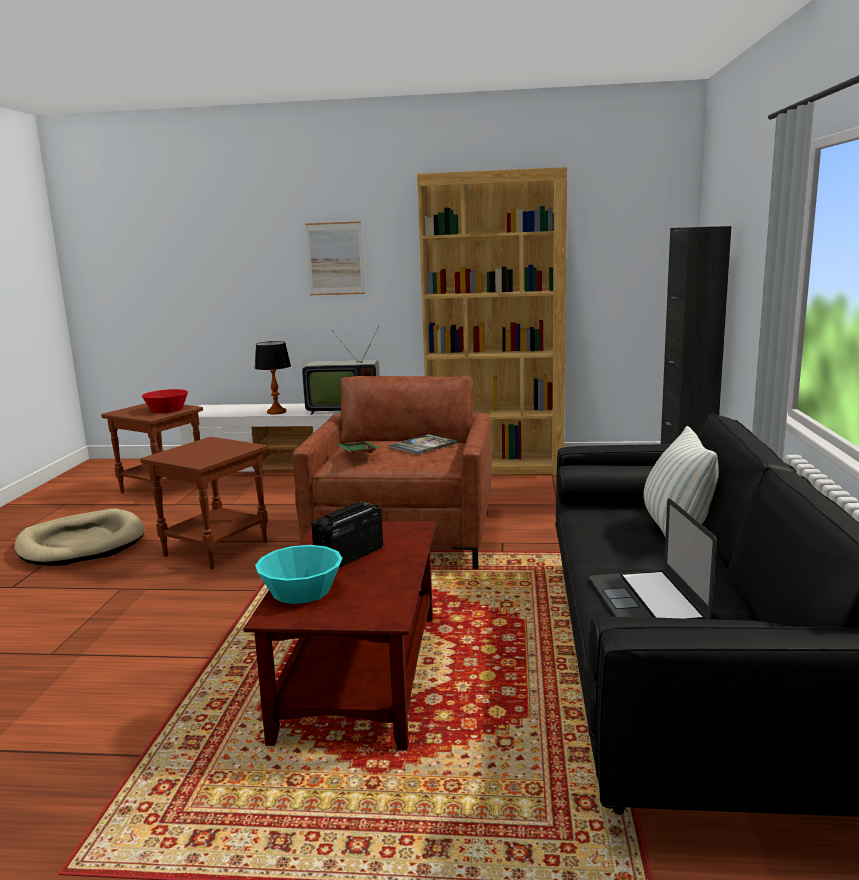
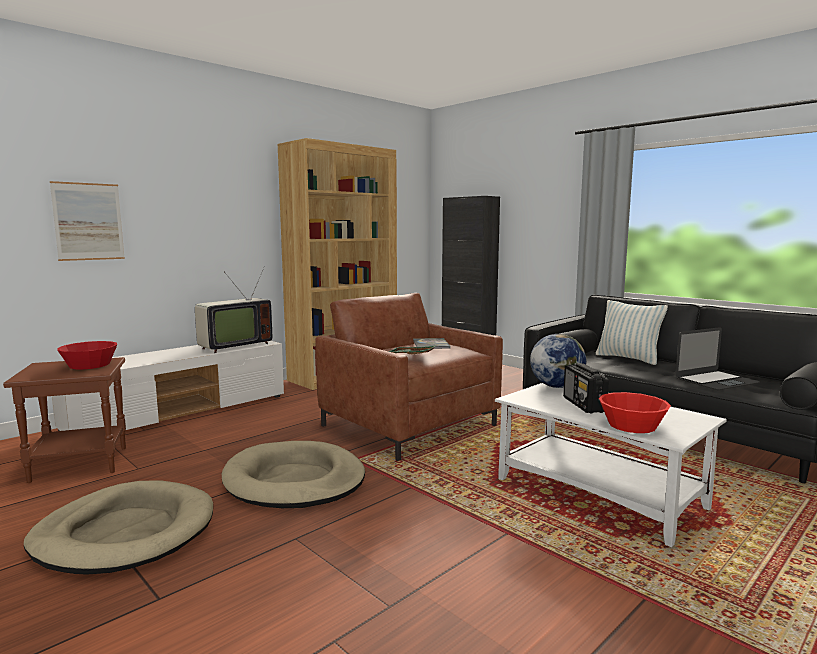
camera: 50 degrees left, 5 degrees down
brown side table [140,437,268,569] -> beige dog bed [222,441,365,508]
brown coffee table [243,521,436,750] -> white coffee table [495,383,727,547]
table lamp [254,341,291,414] -> none
turquoise bowl [255,545,343,604] -> red bowl [599,392,671,433]
picture [305,221,365,295] -> picture moved to [50,181,125,261]
laptop [589,498,717,619] -> laptop turned 60 degrees counterclockwise [675,327,760,390]
none -> globe [530,334,586,388]

